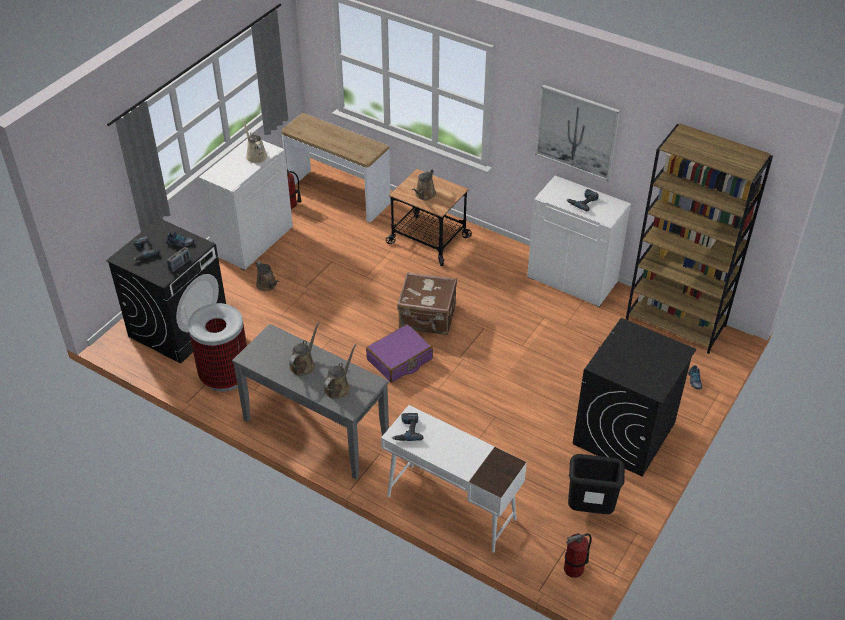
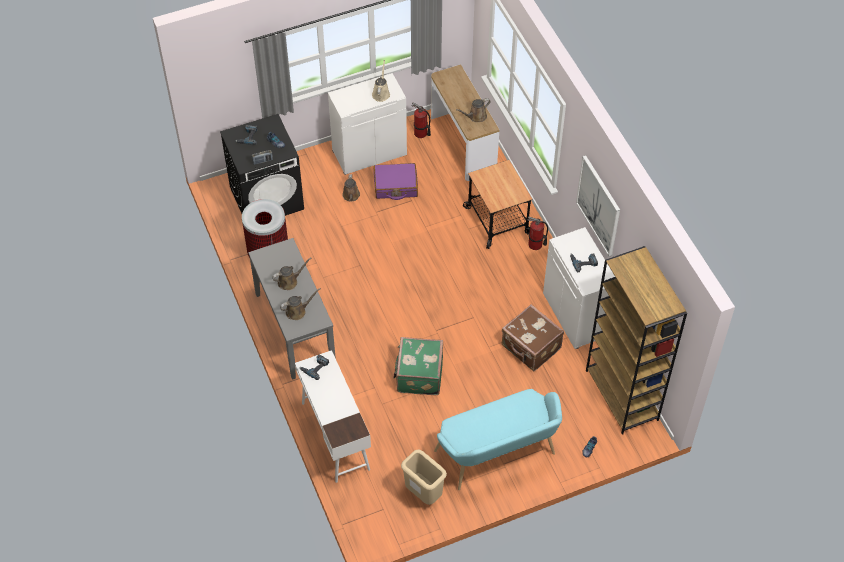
camera: 35 degrees right, 10 degrees up
purple suitcase [366,324,433,382] -> purple suitcase moved to [374,163,418,200]
brown suitcase [397,272,457,335] -> brown suitcase moved to [502,304,564,371]
brown watering can [412,169,436,200] -> brown watering can moved to [456,98,491,122]
fire extinguisher [564,533,592,578] -> fire extinguisher moved to [527,217,548,250]
black trash can [568,454,625,514] -> beige trash can [401,449,447,505]
black washing machine [573,318,696,477] -> turquoise bench [434,389,562,490]
none -> green suitcase [393,337,443,395]

